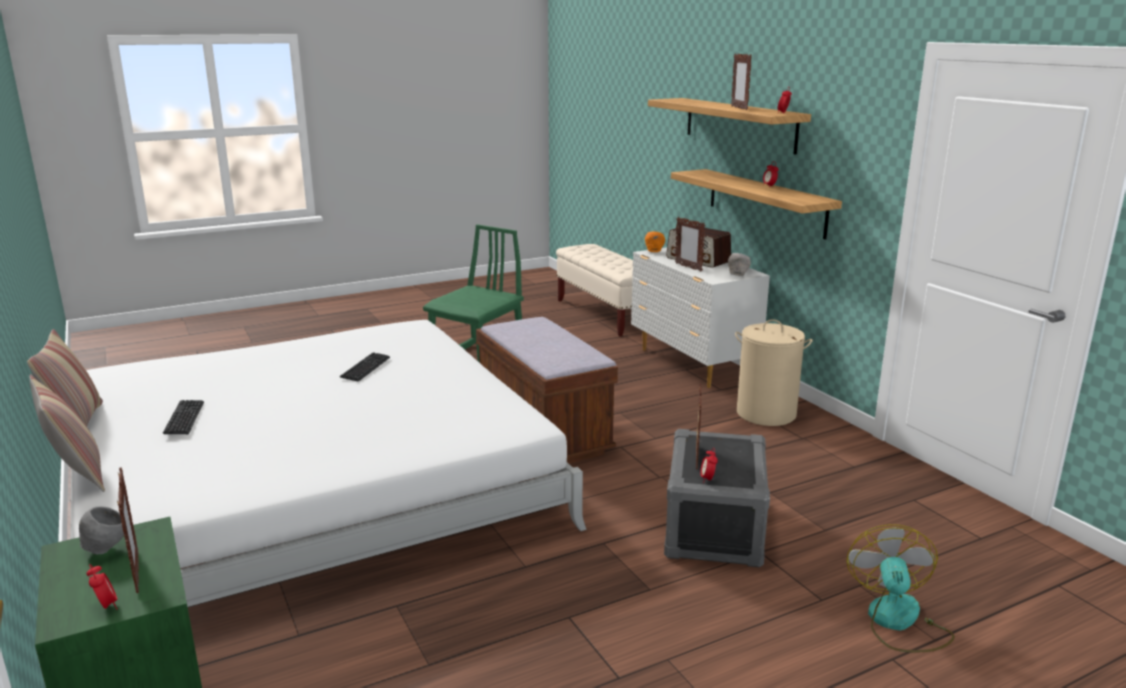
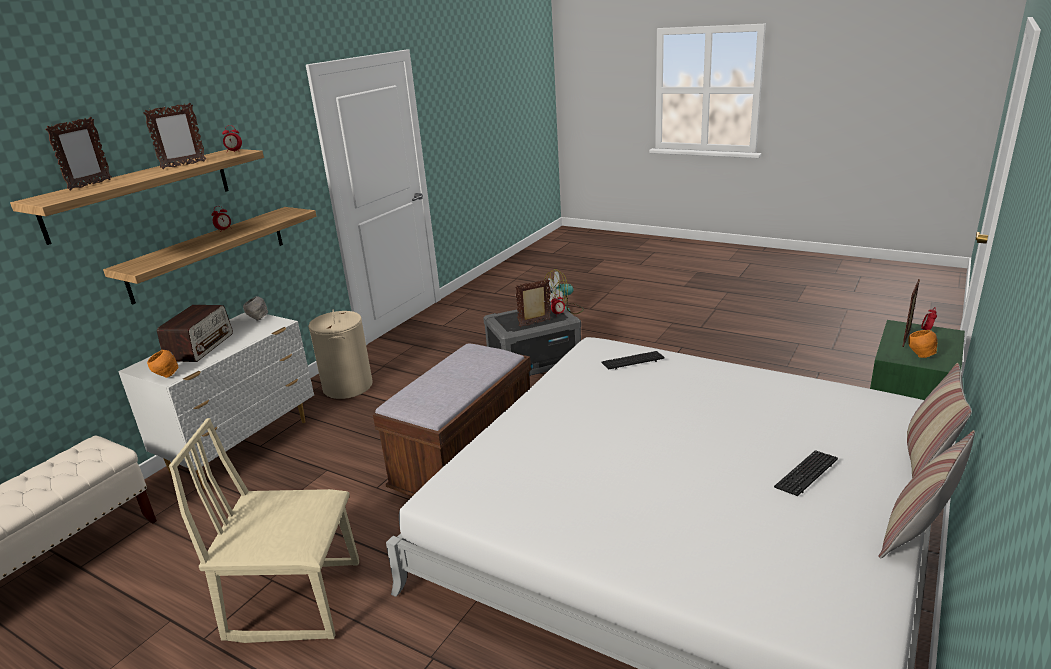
camera: 120 degrees left, 5 degrees up
grey bowl [79,506,124,554] -> orange bowl [908,330,938,358]
keyboard [340,352,390,382] -> keyboard moved to [602,351,665,370]
green chair [423,224,524,362] -> beige chair [169,418,359,643]
picture frame [675,217,705,272] -> picture frame moved to [45,117,112,191]

